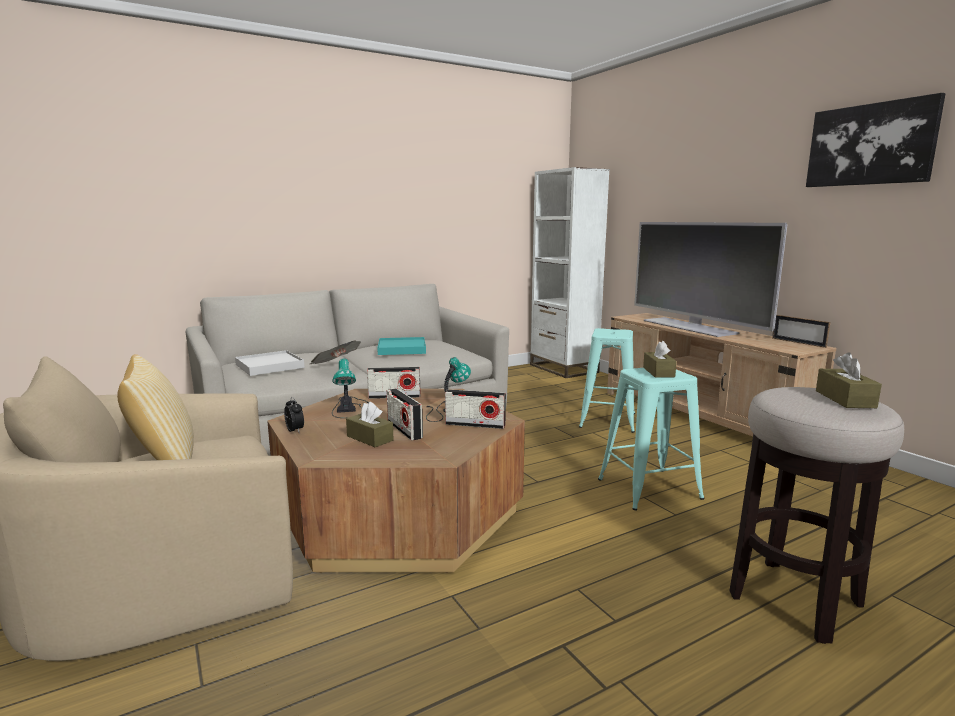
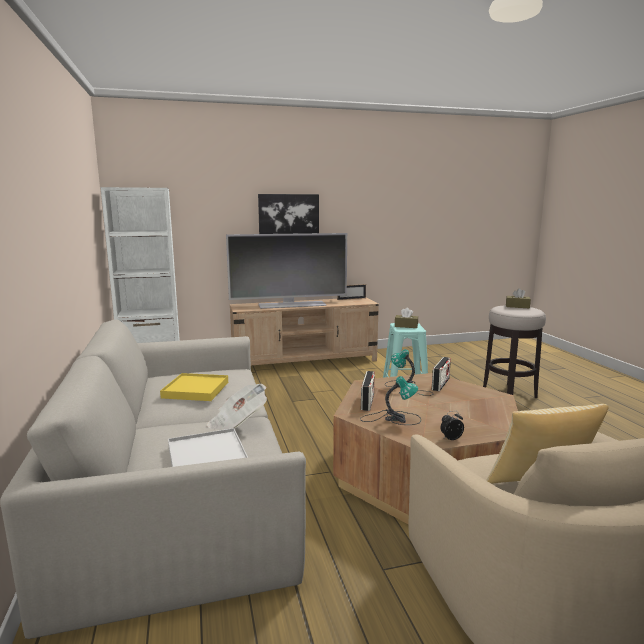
camera: 75 degrees left, 0 degrees up
brown tissue box [346,402,394,447] -> none
turquoise tray [377,337,426,355] -> yellow tray [160,373,228,401]
radio [387,389,423,441] -> none
turquoise stool [579,328,635,433] -> none
picture [806,93,945,187] -> picture moved to [258,194,319,234]

